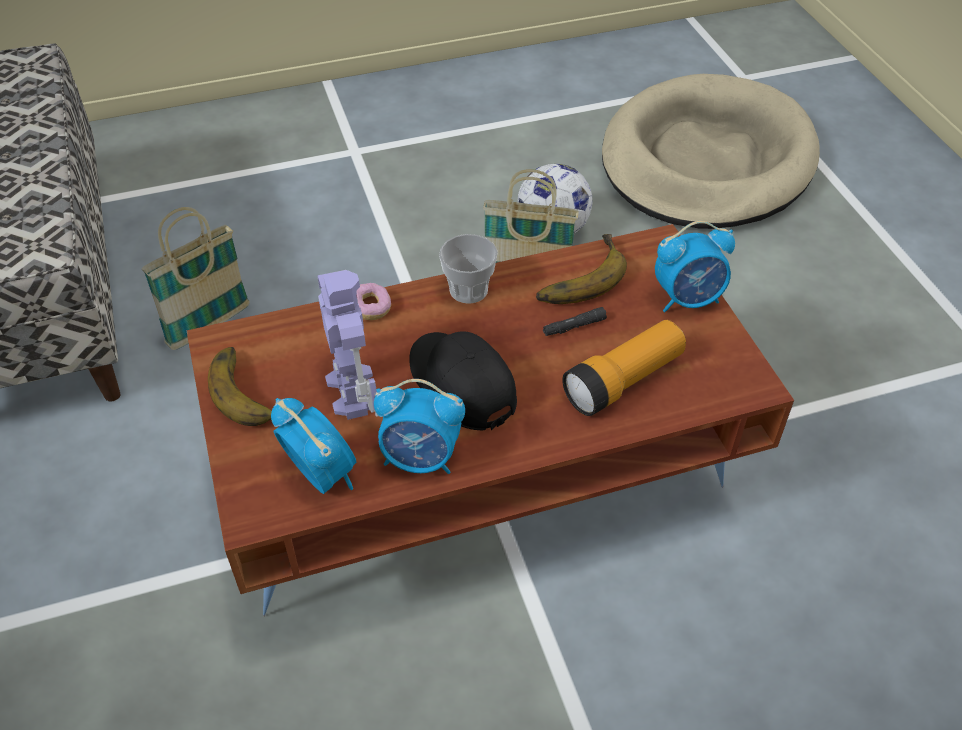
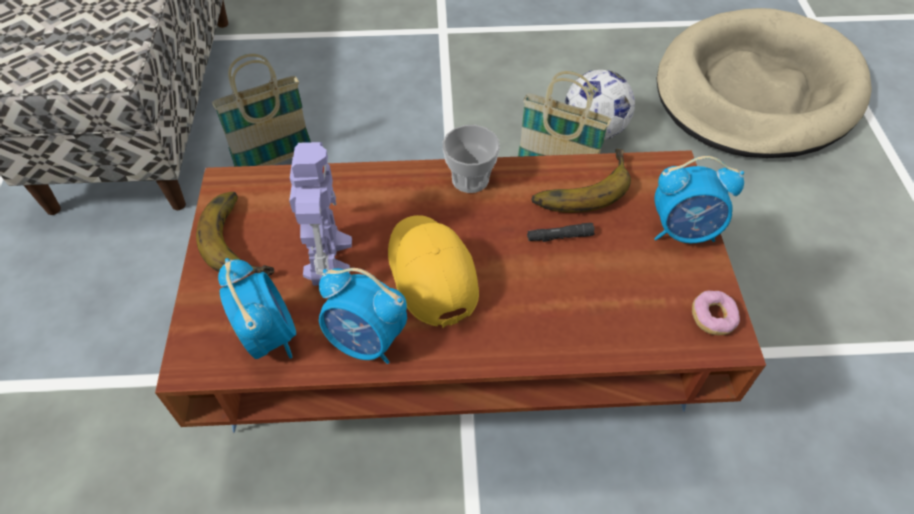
camera: 15 degrees right, 5 degrees up
donut [356,283,391,320] -> donut moved to [692,291,740,335]
black cap [409,331,517,430] -> yellow cap [388,215,479,328]
flashlight [562,320,686,416] -> none

